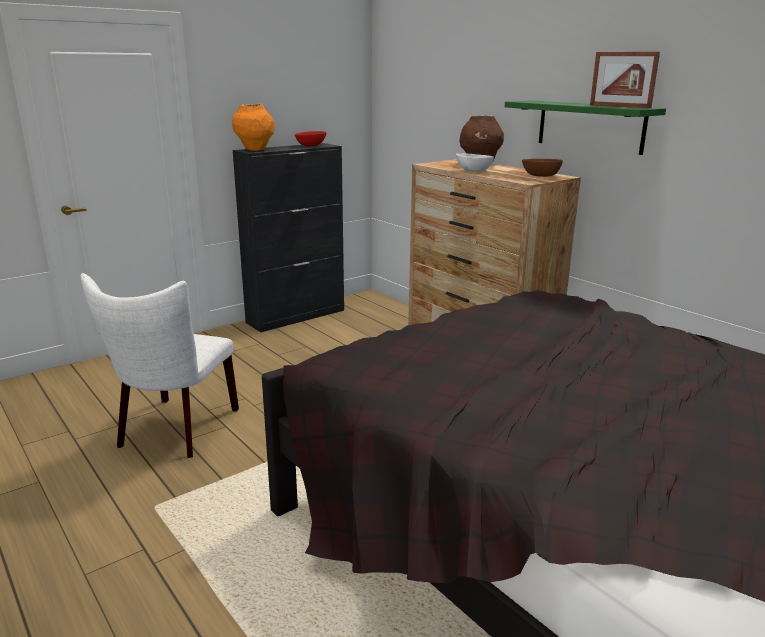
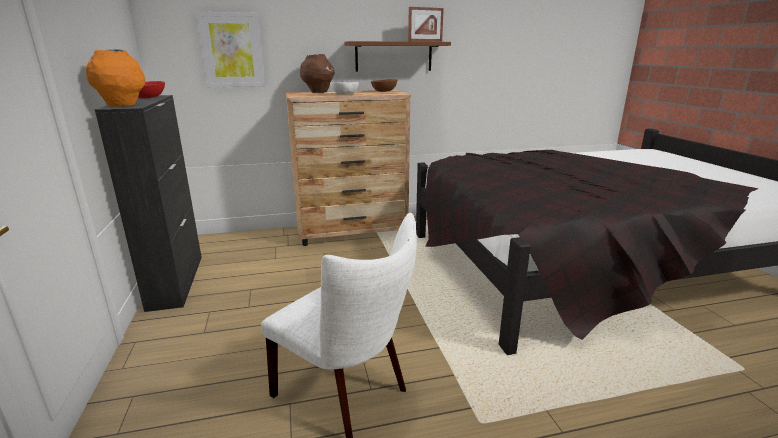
camera: 65 degrees left, 0 degrees up
green shelf [505,100,666,155] -> brown shelf [344,41,451,72]
none -> picture [196,12,265,87]

